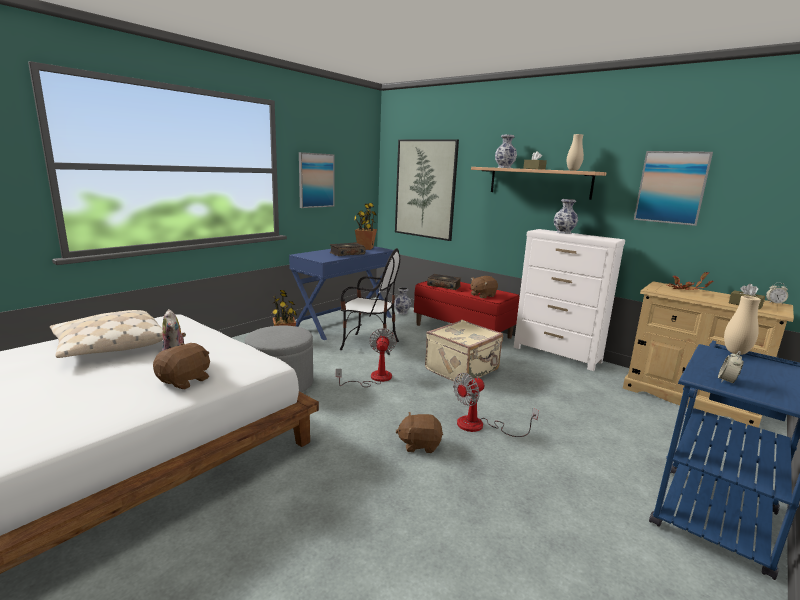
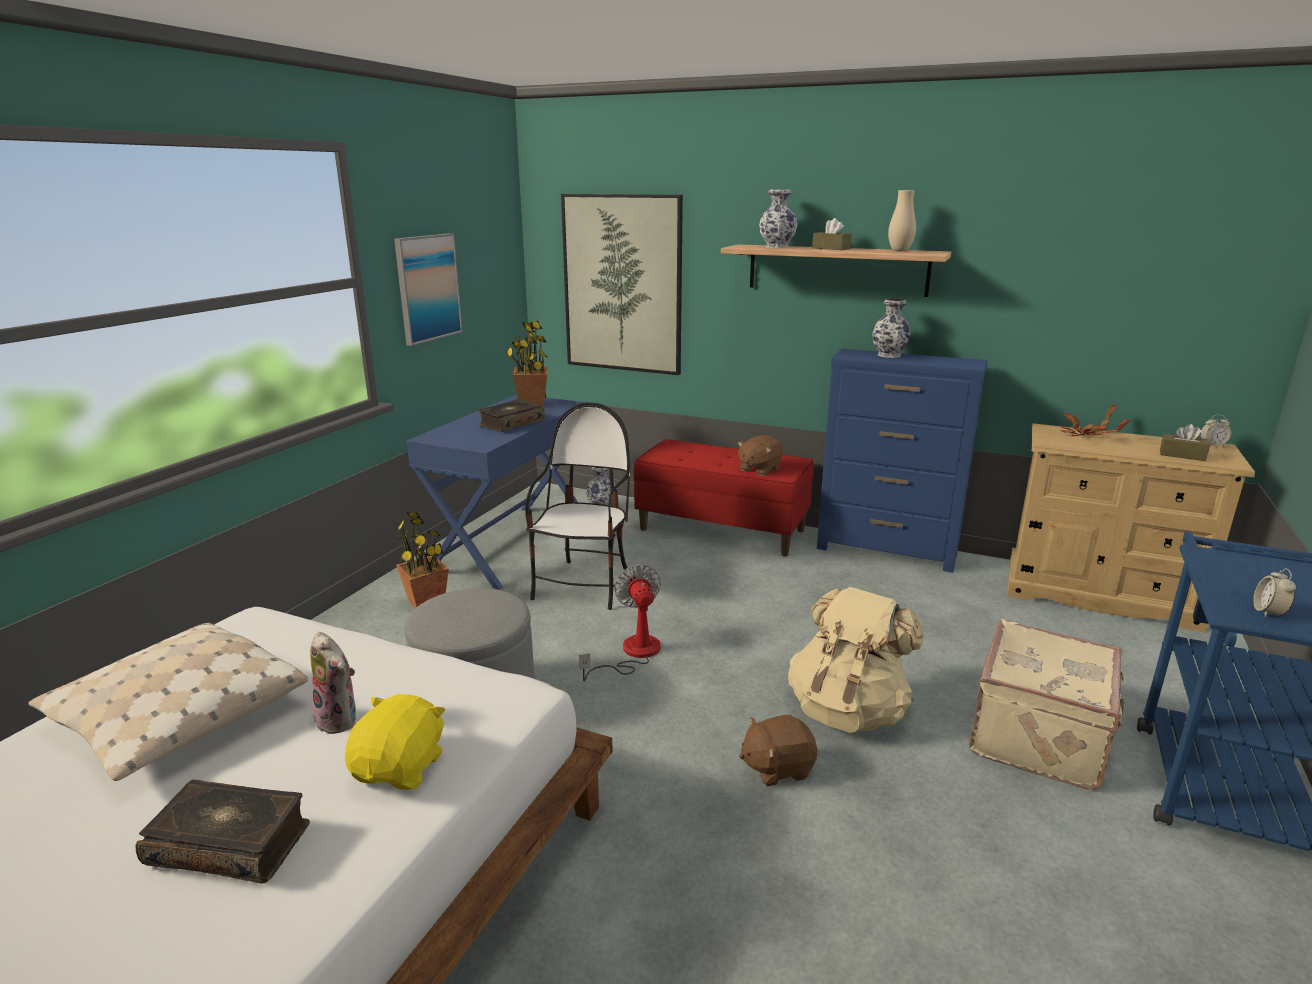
camera: 15 degrees left, 5 degrees up
brown plush toy [153,343,210,389] -> yellow plush toy [345,694,445,790]
chair [340,248,400,355] -> chair turned 75 degrees counterclockwise [525,402,630,610]
beige suitcase [425,320,503,385] -> beige suitcase moved to [969,619,1125,789]
book [427,274,461,290] -> book moved to [136,780,310,883]
fan [453,373,539,437] -> beige backpack [788,587,925,733]
white dresser [514,229,625,371] -> blue dresser [817,349,988,573]
picture [634,151,713,226] -> none
beige vase [724,296,761,355] -> none

